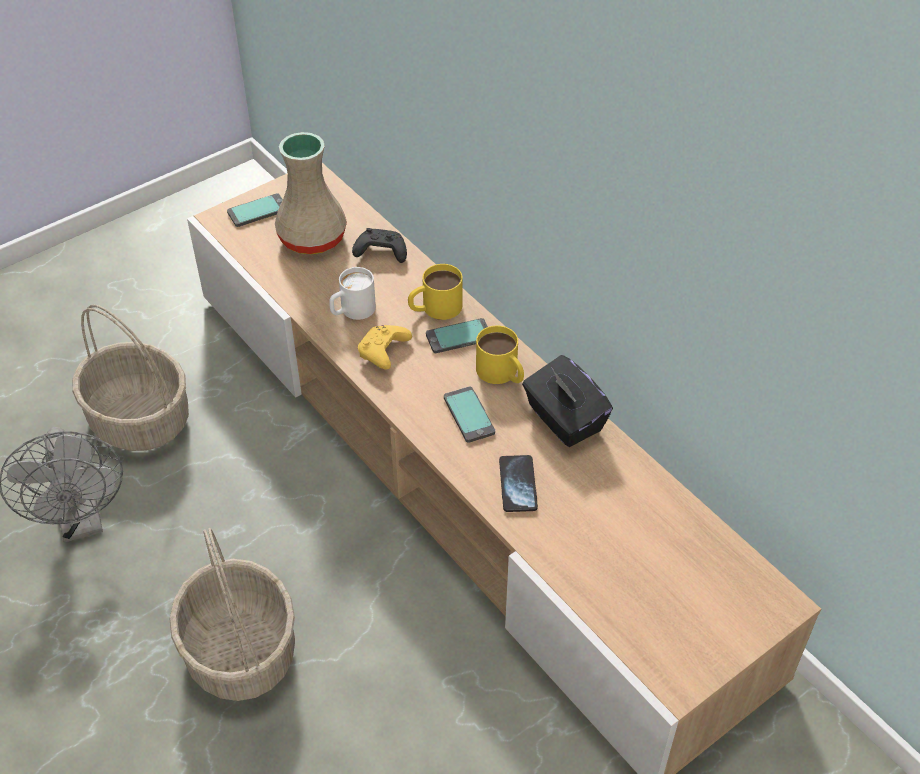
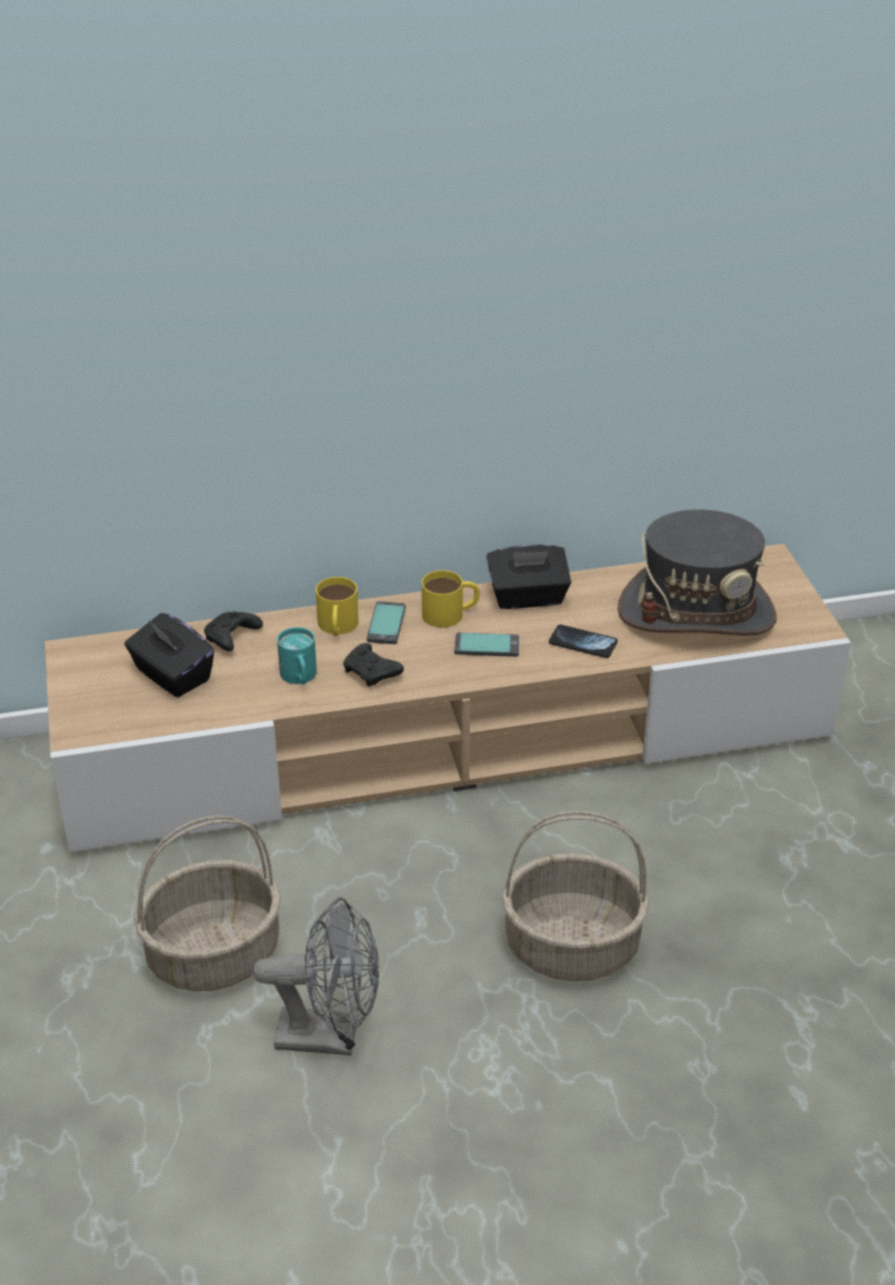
camera: 65 degrees left, 10 degrees down
phone [227,193,283,227] -> none
beige vase [275,132,347,255] -> black tissue box [125,613,214,697]
white mug [329,267,376,320] -> turquoise mug [277,627,317,685]
yellow game controller [358,325,412,370] -> black game controller [343,643,404,687]
none -> grey hat [617,510,777,636]

